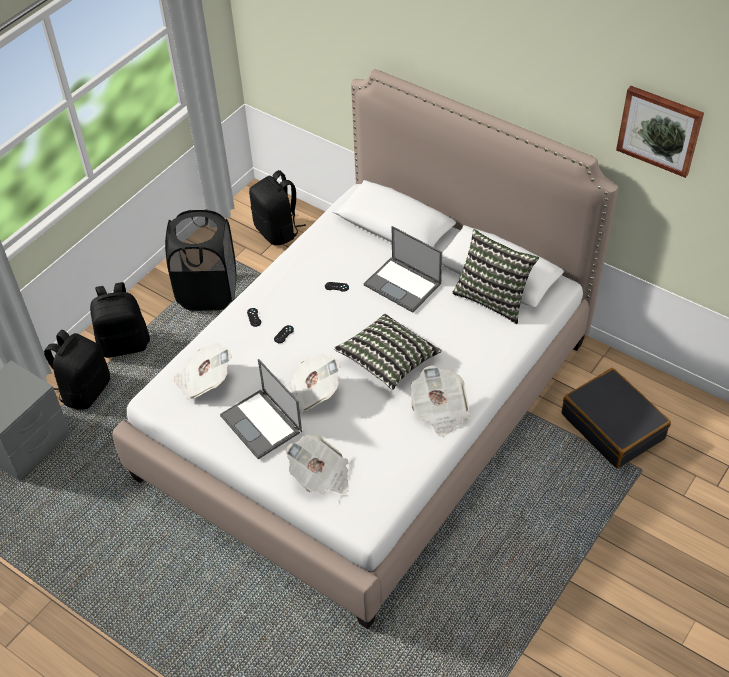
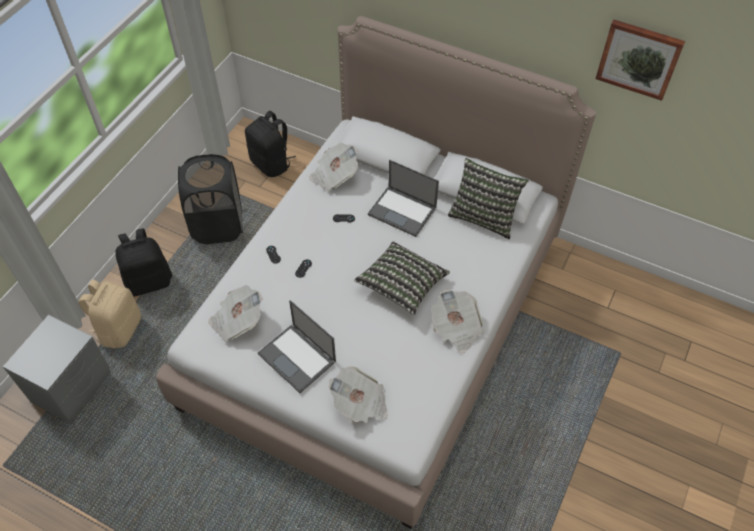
camera: 10 degrees left, 5 degrees up
black backpack [44,330,110,410] -> beige backpack [79,279,141,348]
newspaper [285,353,341,413] -> newspaper moved to [309,143,358,192]
black suitcase [562,368,671,469] -> none

